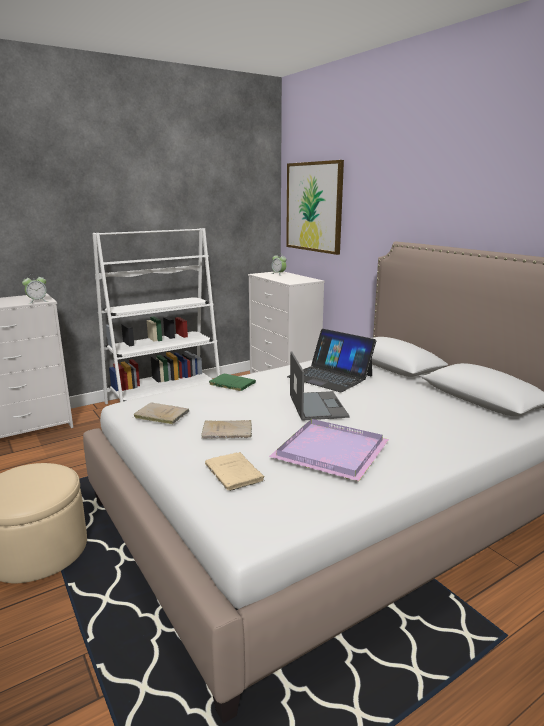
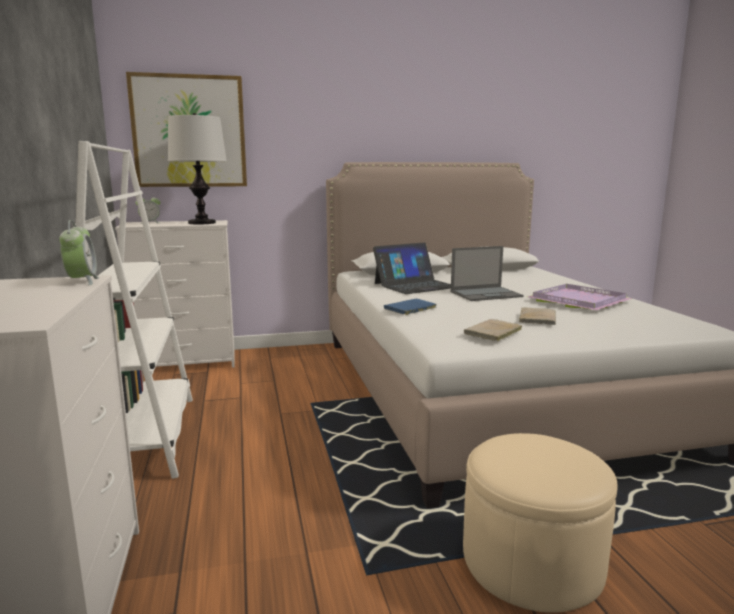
camera: 70 degrees left, 5 degrees down
beige book [205,452,266,491] -> none
green book [208,373,256,391] -> blue book [384,299,437,315]
laptop [290,352,349,421] -> laptop turned 150 degrees clockwise [450,246,524,301]
none -> table lamp [168,113,227,224]

